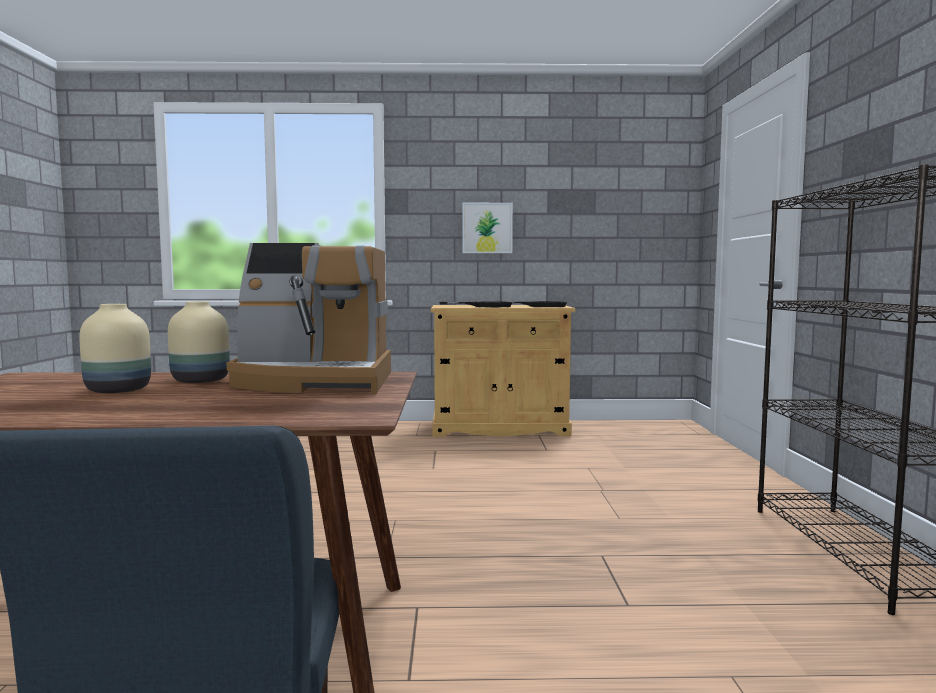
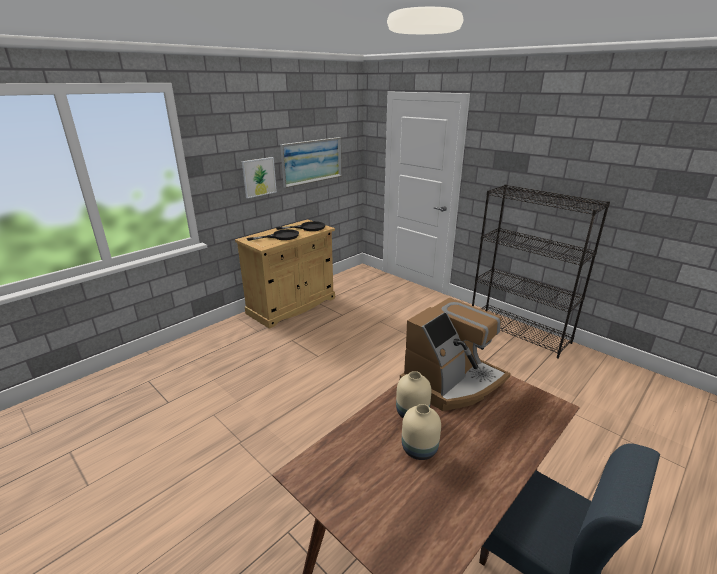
camera: 45 degrees left, 20 degrees up
none -> picture [280,137,342,188]

